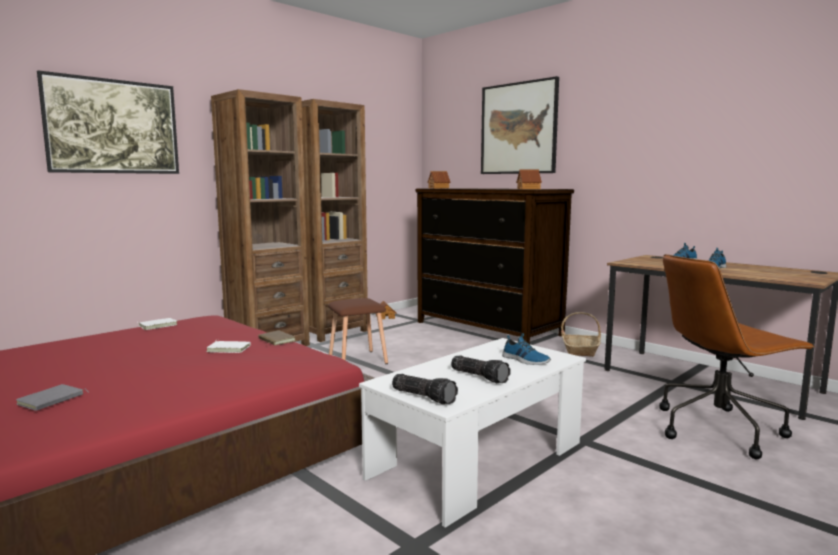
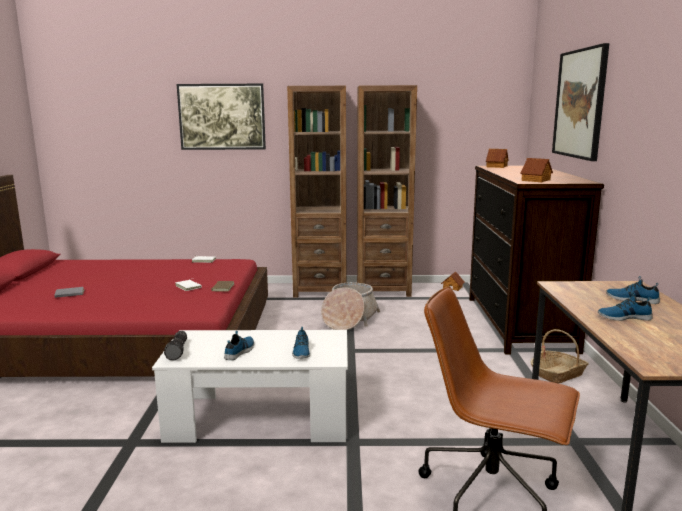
camera: 45 degrees right, 5 degrees up
brown stool [328,298,388,364] -> basket [321,282,380,330]
flashlight [451,356,511,383] -> shoe [224,331,254,360]

